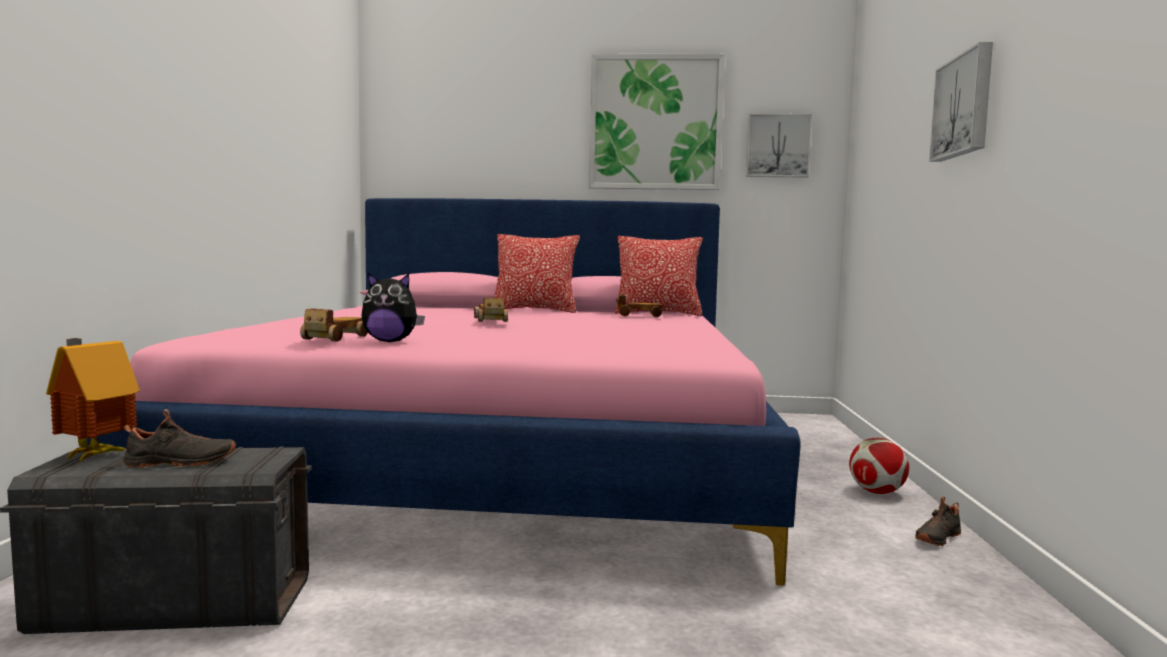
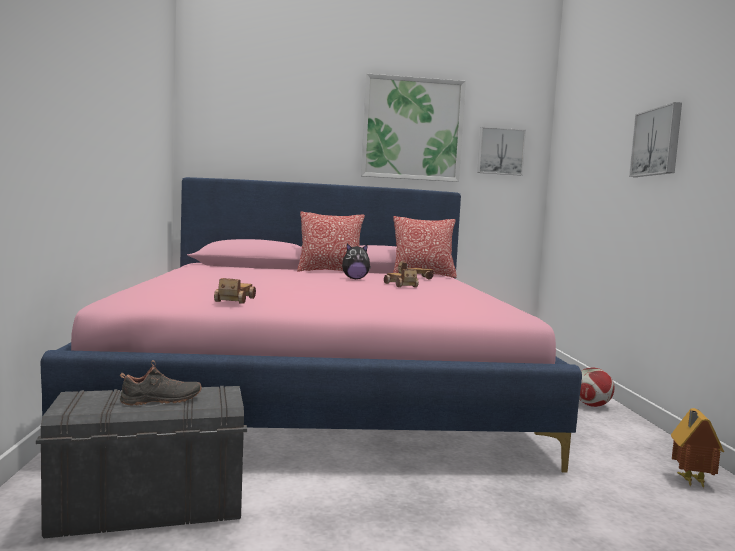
camera: 10 degrees left, 0 degrees up
toy house [46,338,140,462] -> toy house moved to [671,408,724,489]
plush toy [361,273,425,342] -> plush toy moved to [342,244,371,279]
toy car [474,297,508,322] -> toy car moved to [384,269,419,287]
black shoe [915,496,961,546] -> none

